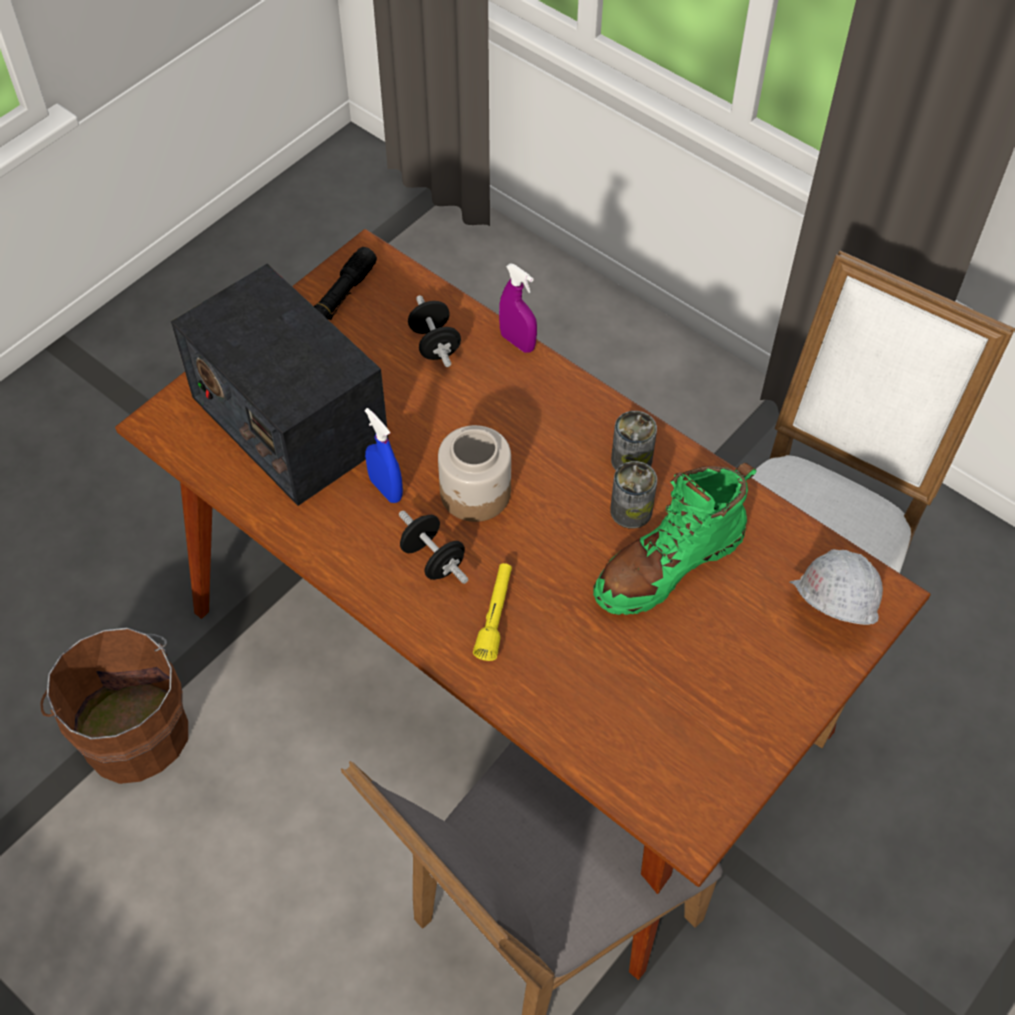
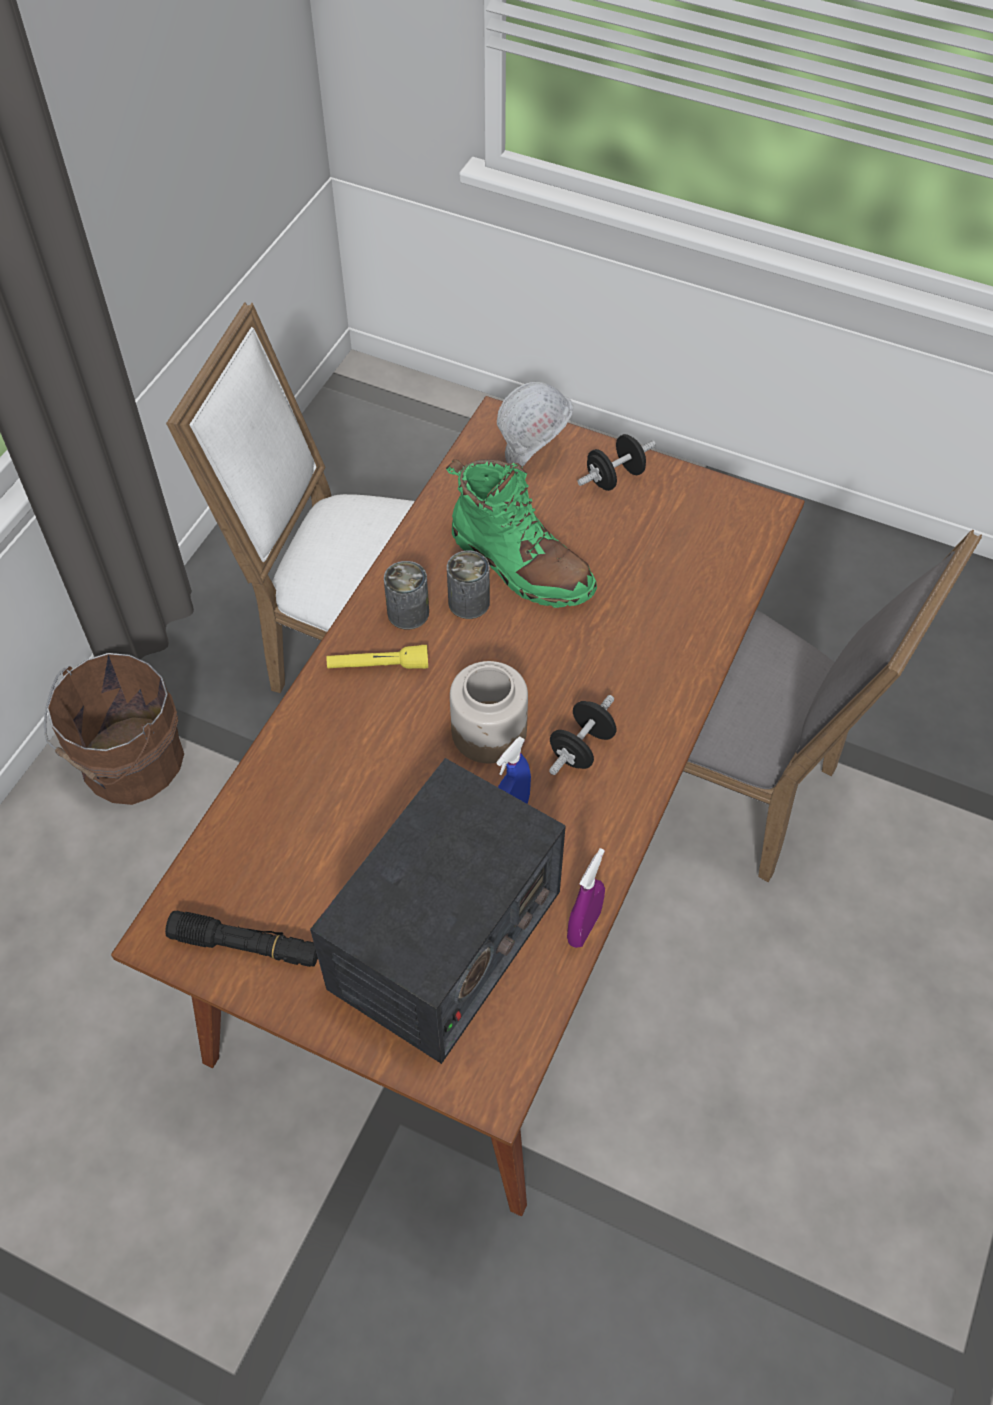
camera: 105 degrees left, 0 degrees up
brown bucket [40,628,188,784] -> brown bucket moved to [44,653,184,805]
black dumbbell [408,295,461,367] -> black dumbbell moved to [577,434,656,491]
yellow flashlight [473,563,512,661] -> yellow flashlight moved to [327,645,428,669]
purple spray bottle [499,263,537,353] -> purple spray bottle moved to [567,848,605,948]

